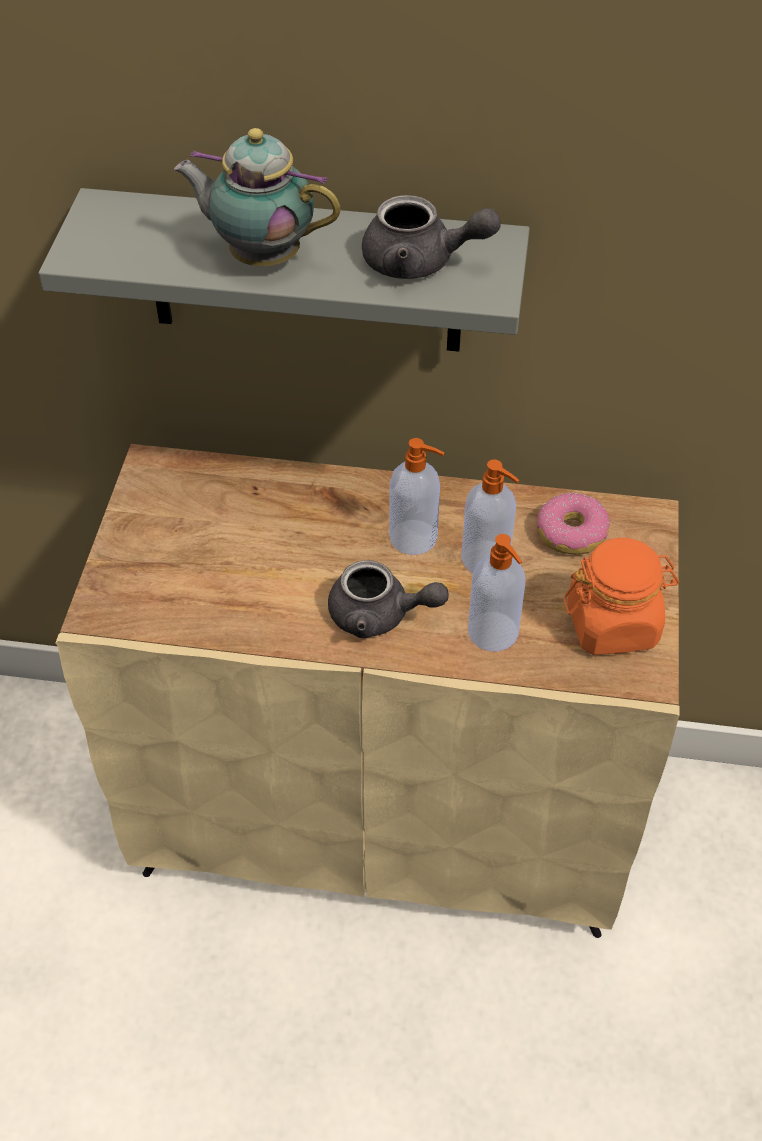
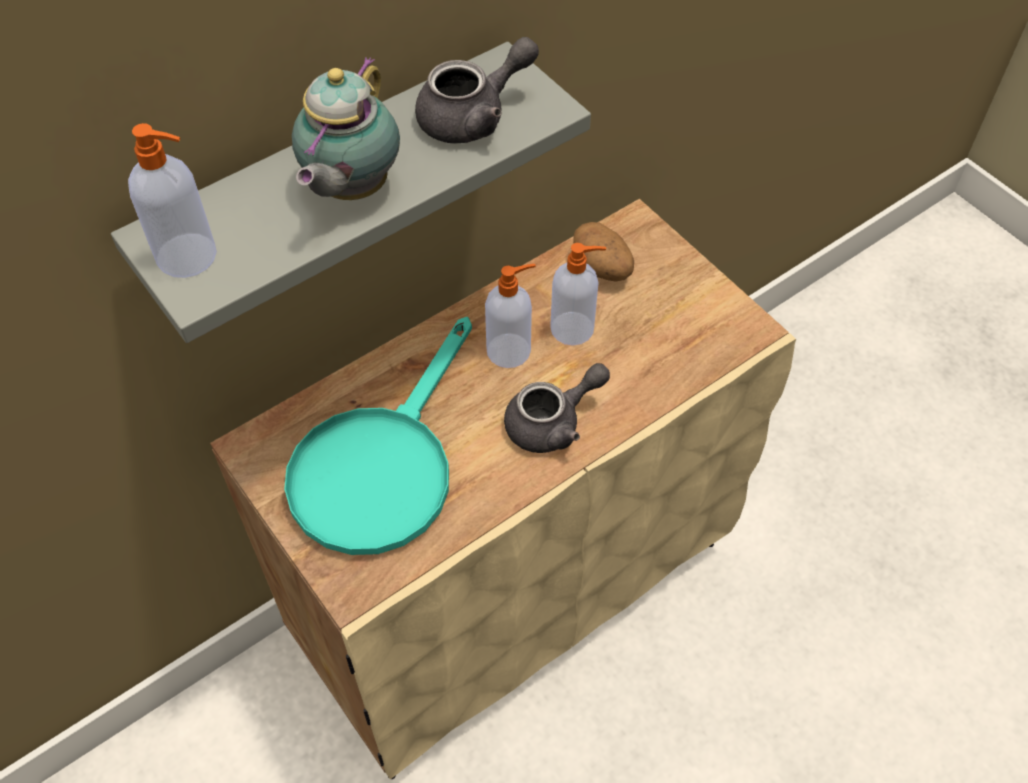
camera: 45 degrees left, 5 degrees up
teapot [174,128,341,266] -> teapot turned 45 degrees counterclockwise [292,57,400,200]
soap dispenser [468,534,525,652] -> soap dispenser moved to [128,123,217,278]
donut [537,493,610,554] -> potato [573,222,634,282]
orange jar [564,538,679,655] -> none
none -> turquoise frying pan [284,317,472,555]

